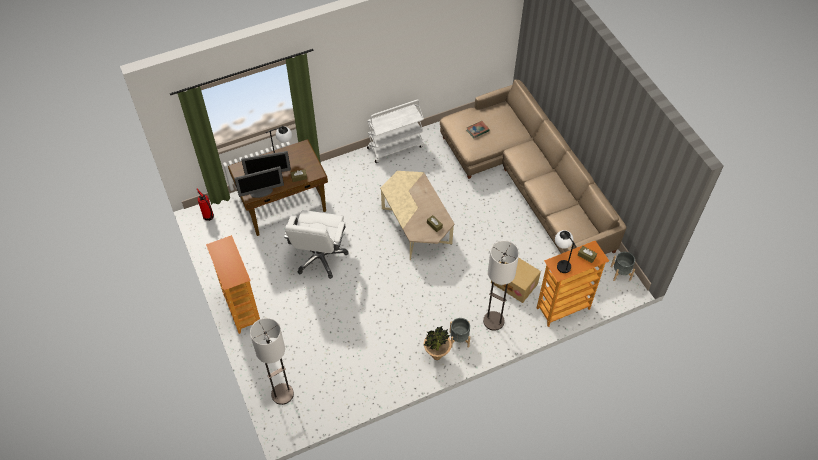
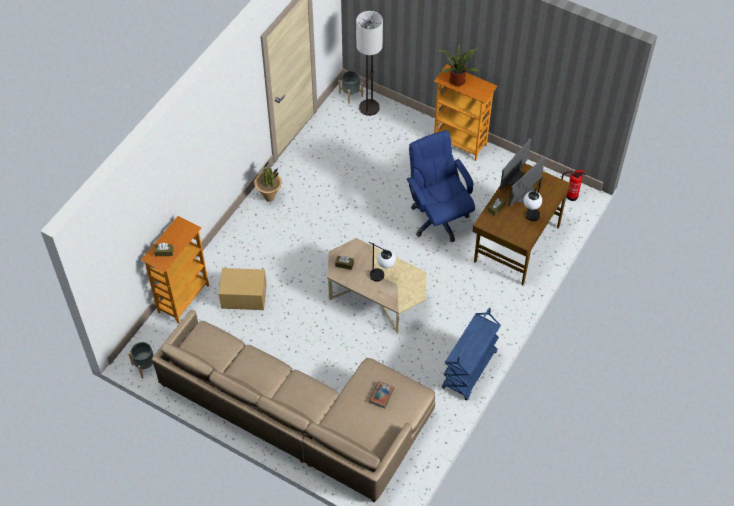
camera: 145 degrees right, 0 degrees up
white office chair [284,210,349,279] -> blue office chair [407,130,475,242]
white cart [367,99,424,163] -> blue cart [442,308,501,400]
grey planter [450,318,470,348] -> grey planter moved to [338,71,363,104]
floor lamp [483,240,519,331] -> none
table lamp [555,230,576,273] -> table lamp moved to [368,242,396,282]
none -> potted plant [438,43,478,87]

